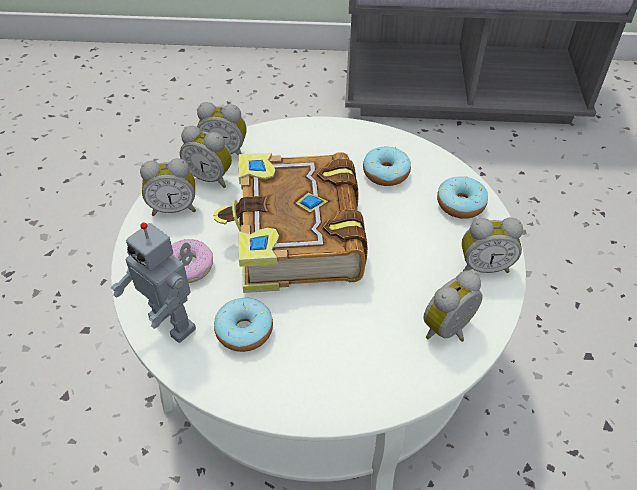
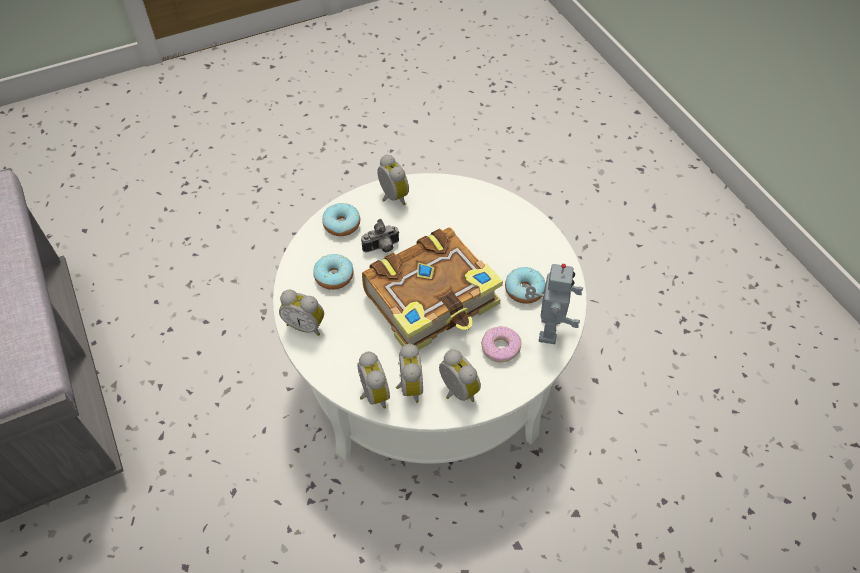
camera: 120 degrees left, 5 degrees up
alarm clock [424,271,483,342] -> alarm clock moved to [279,290,324,336]
none -> camera [361,219,400,252]

